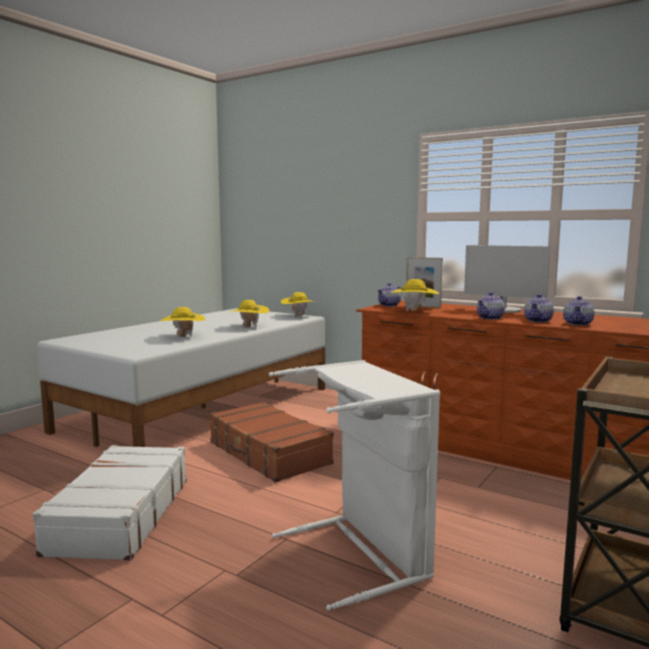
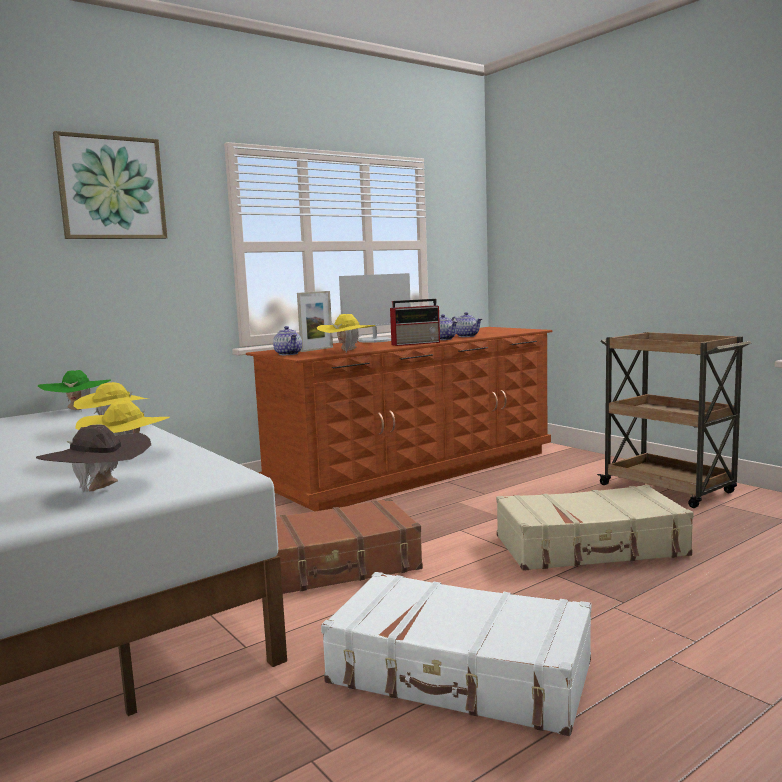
camera: 70 degrees left, 0 degrees up
white laundry basket [269,360,440,611] -> beige suitcase [496,485,693,571]
yellow hat [281,292,315,317] -> green hat [38,370,111,412]
teapot [477,292,505,320] -> radio [390,299,440,346]
none -> brown hat [36,424,151,492]
none -> picture [53,131,167,239]

